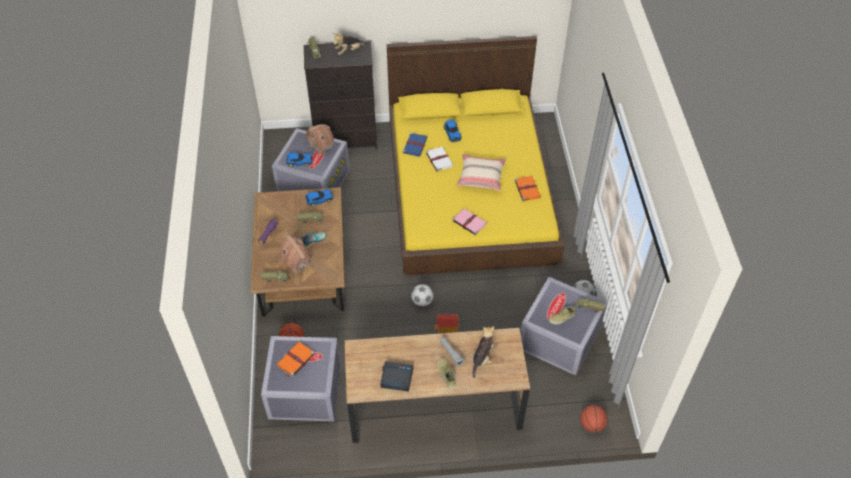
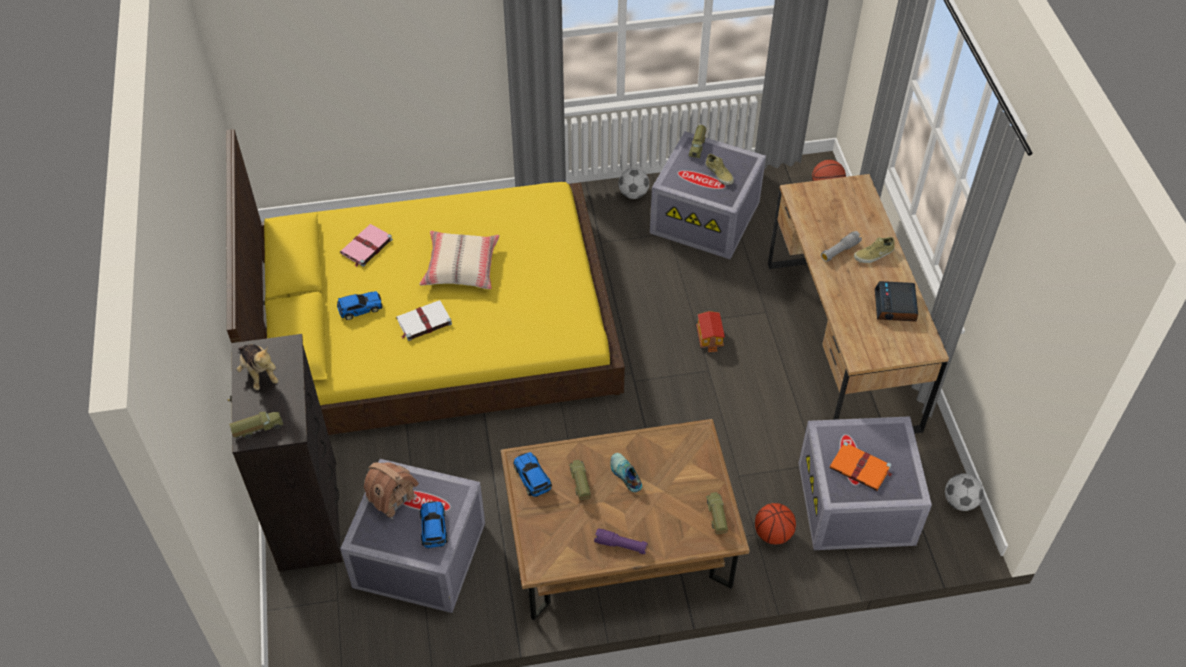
camera: 95 degrees left, 0 degrees up
toy house [279,233,312,275] -> none
blue book [403,133,428,157] -> none
football [411,284,434,307] -> football moved to [945,473,984,511]
pink book [452,208,487,235] -> pink book moved to [340,224,393,267]
plush toy [472,326,497,378] -> none
orange book [515,176,541,201] -> none

